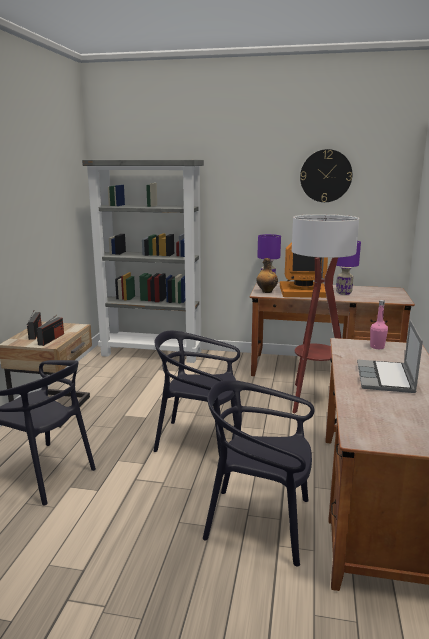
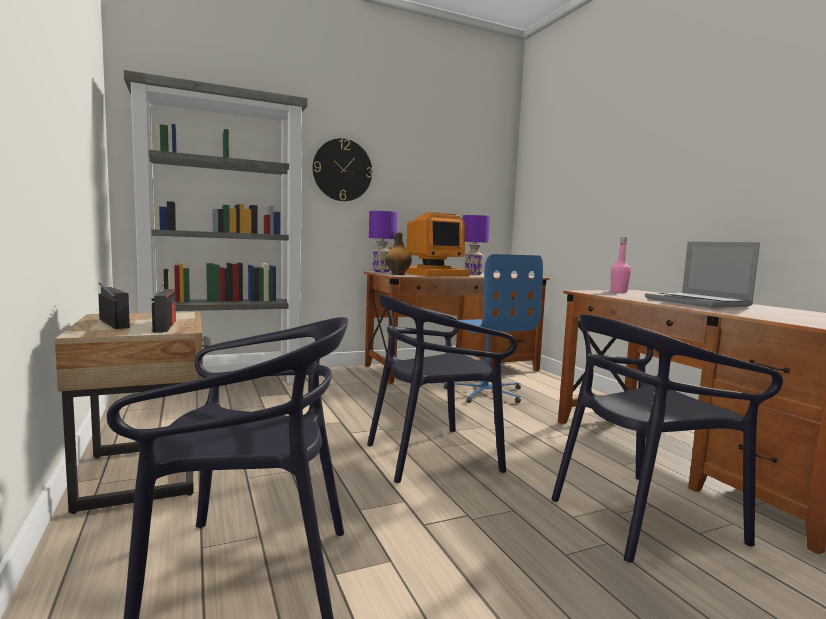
camera: 35 degrees left, 10 degrees down
floor lamp [292,214,359,413] -> blue office chair [444,254,543,403]
wall clock [300,149,352,202] -> wall clock moved to [313,138,372,201]

